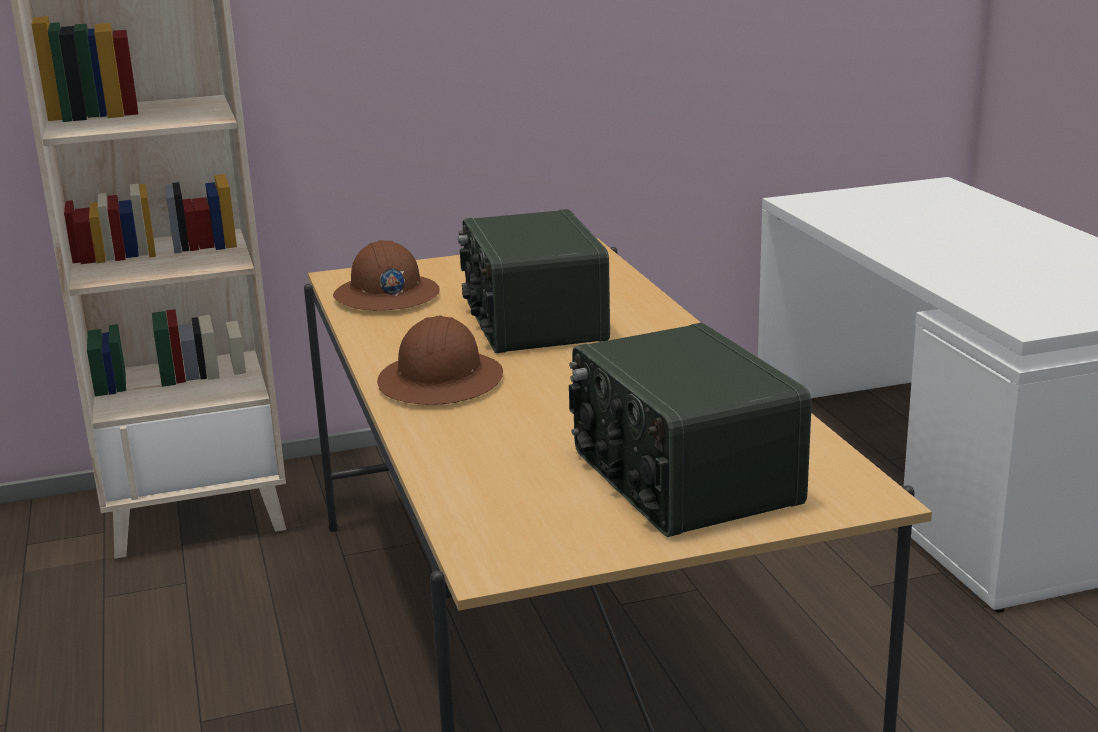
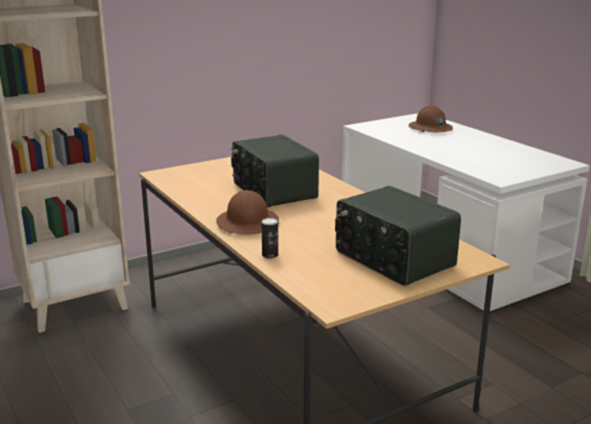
camera: 15 degrees left, 0 degrees up
brown hard hat [333,240,439,311] -> brown hard hat moved to [409,106,453,132]
none -> can [261,218,278,258]

